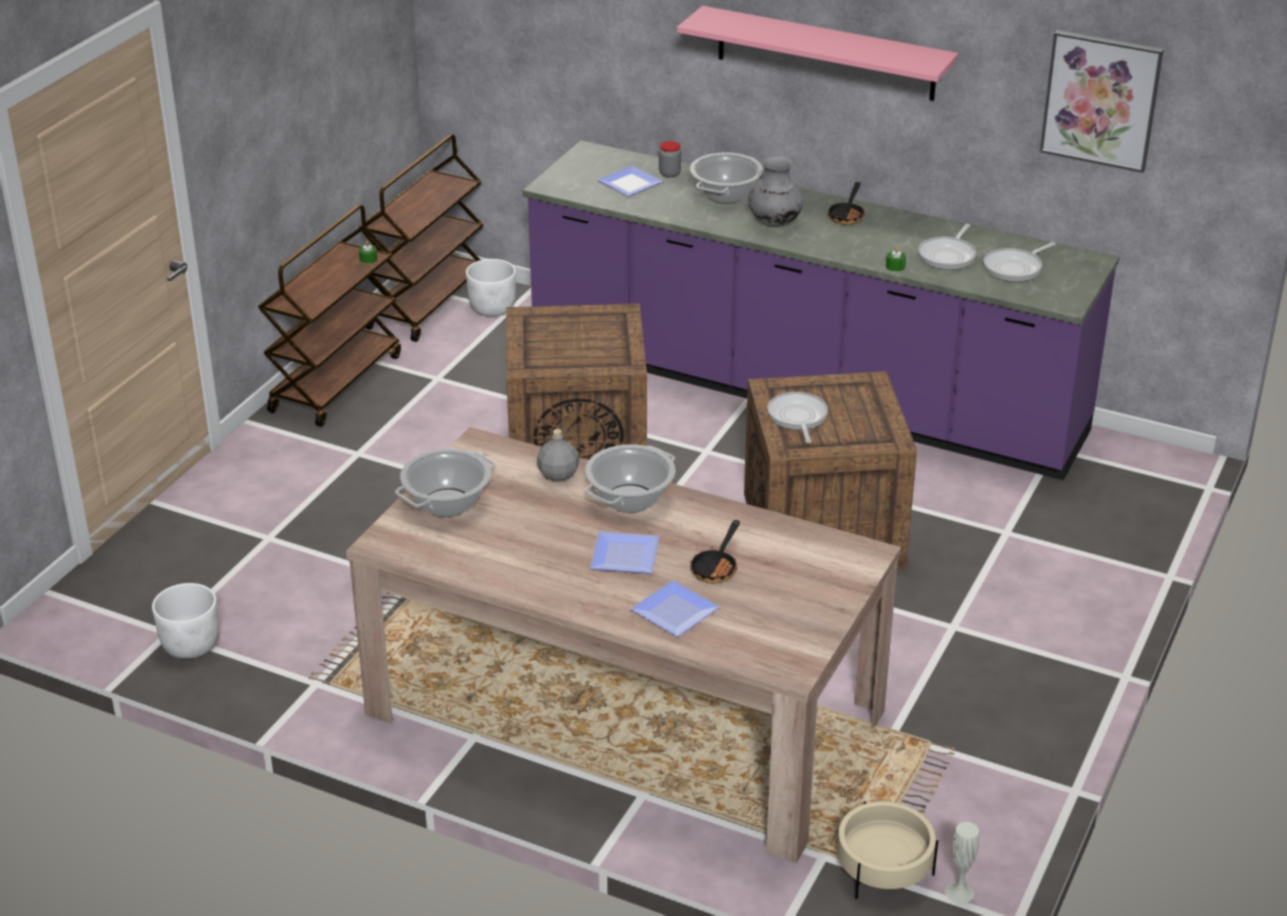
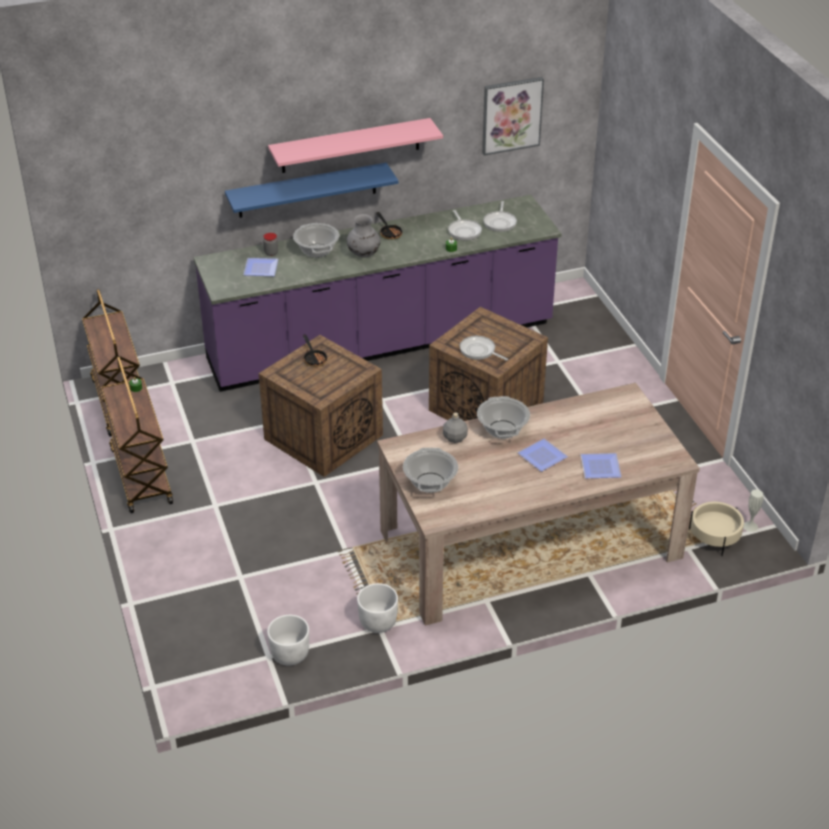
camera: 45 degrees left, 5 degrees up
white planter [466,259,516,317] -> white planter moved to [357,583,398,633]
frying pan [690,520,740,584] -> frying pan moved to [303,334,328,367]
none -> blue shelf [225,163,398,218]

